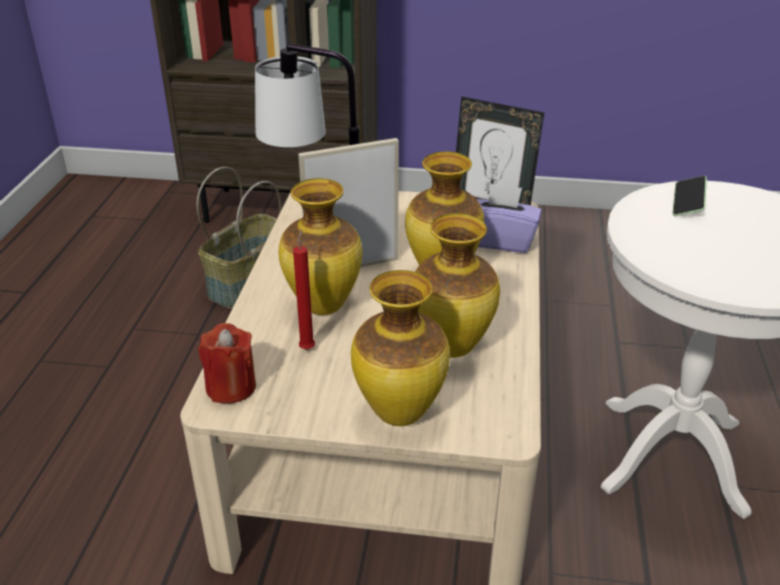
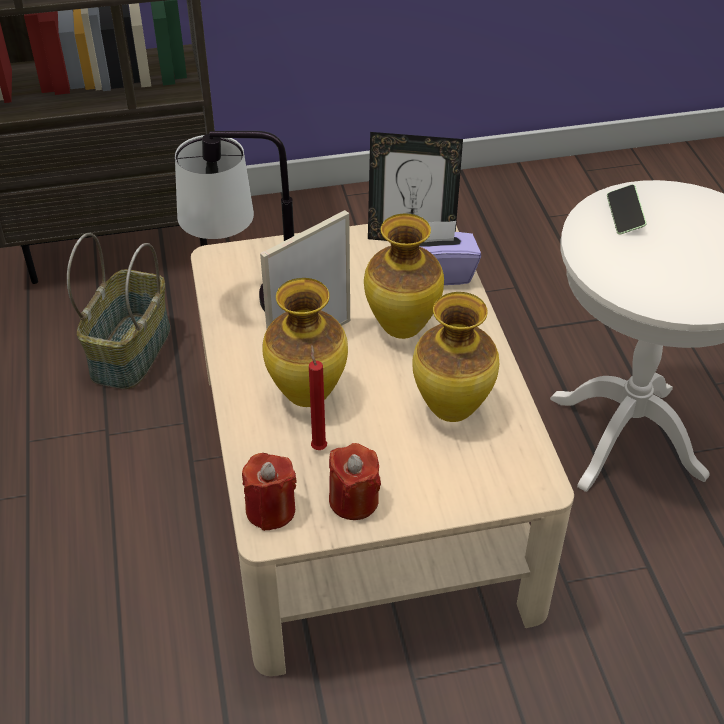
camera: 20 degrees left, 10 degrees up
vase [351,270,450,426] -> none
none -> red candle [329,443,381,520]

